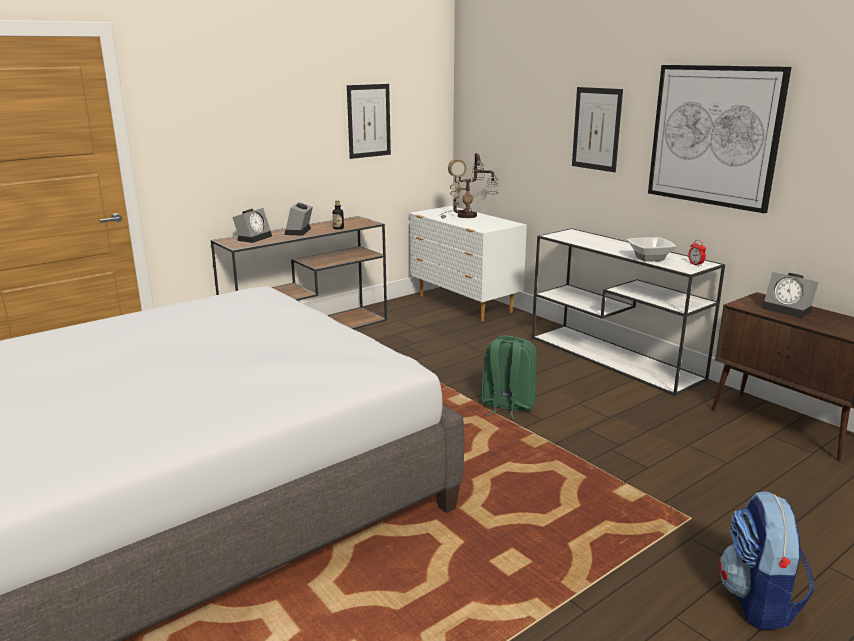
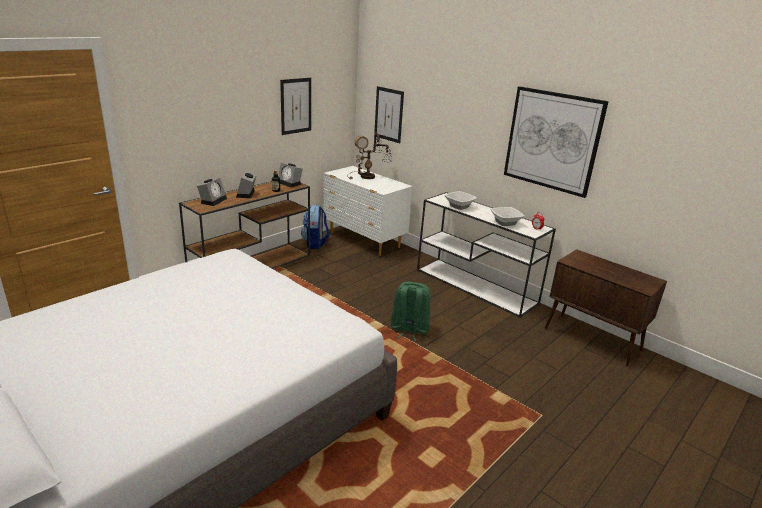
camera: 10 degrees left, 5 degrees up
picture [572,87,623,172] -> picture moved to [374,86,404,143]
backpack [719,491,815,630] -> backpack moved to [301,204,329,249]
alarm clock [762,272,818,318] -> alarm clock moved to [278,163,303,187]
none -> bowl [445,191,477,210]

